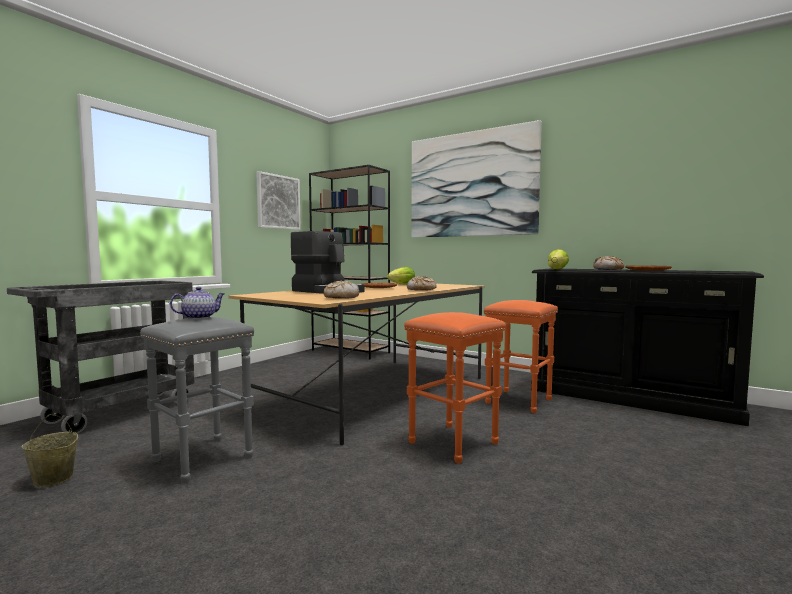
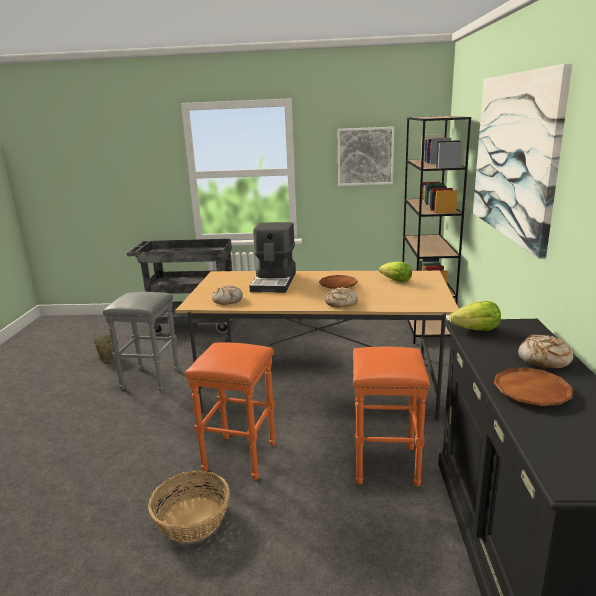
camera: 60 degrees right, 15 degrees up
teapot [170,287,225,319] -> none
none -> basket [148,470,230,543]

